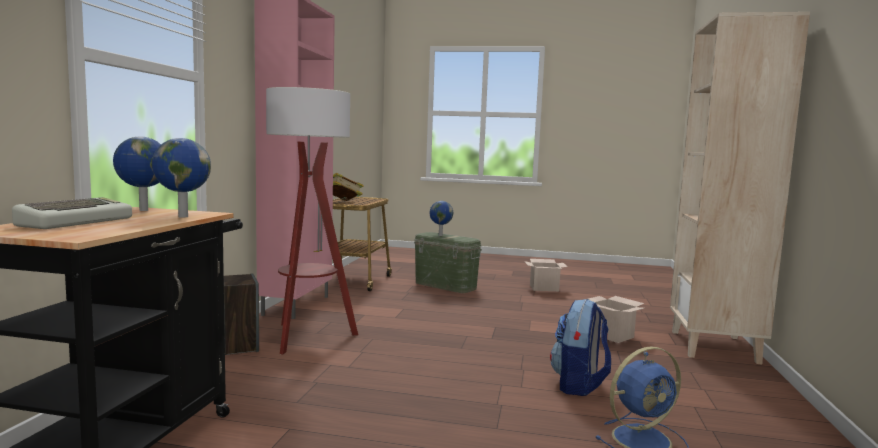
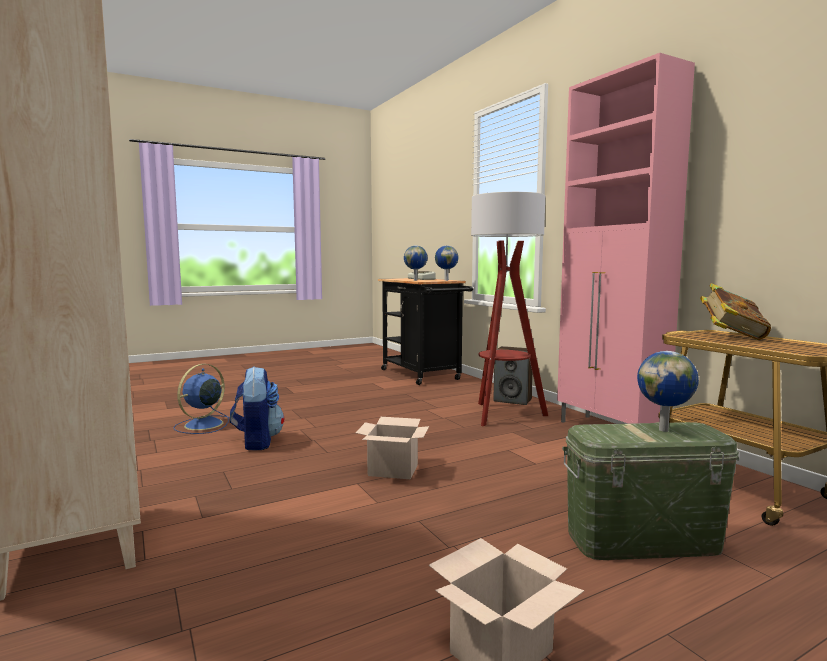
camera: 140 degrees right, 0 degrees up
cardboard box [588,296,644,343] -> cardboard box moved to [356,417,429,479]

